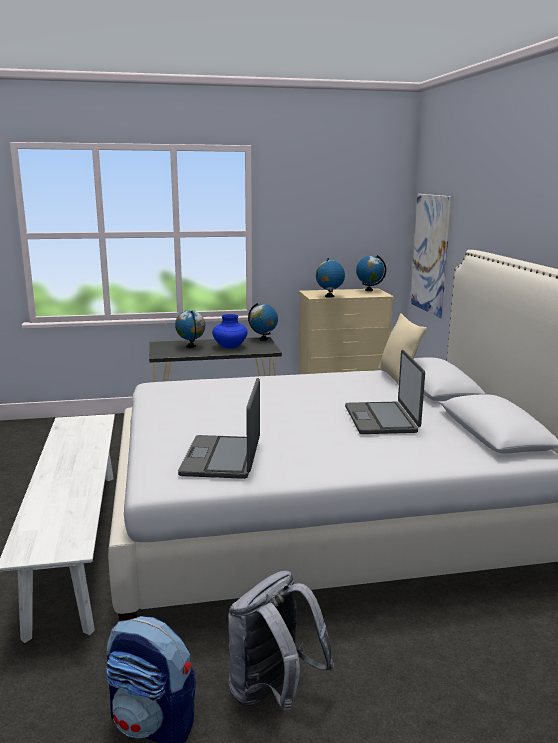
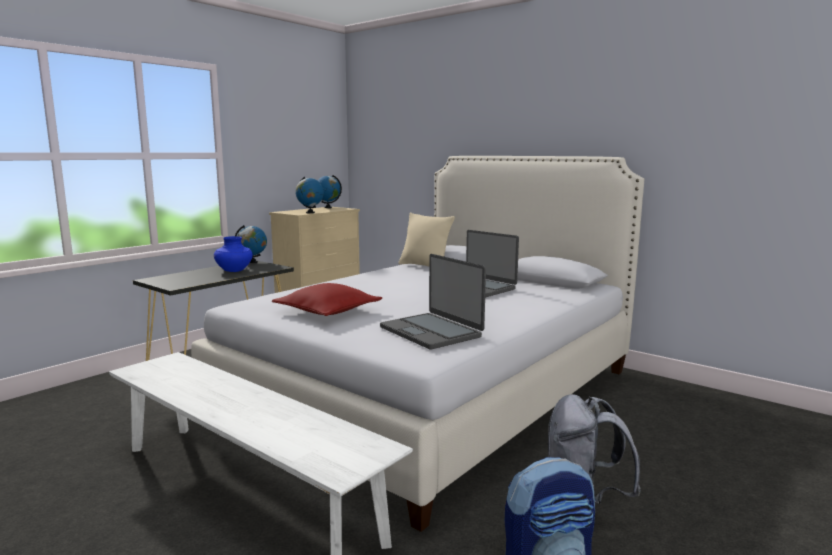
camera: 40 degrees left, 5 degrees down
globe [175,310,205,348] -> none
picture [410,194,452,318] -> none
none -> red pillow [272,283,382,316]

